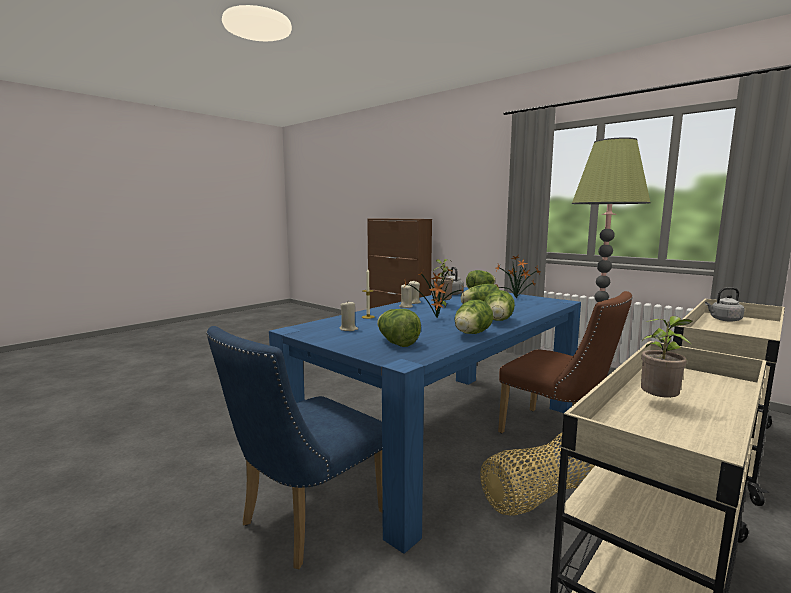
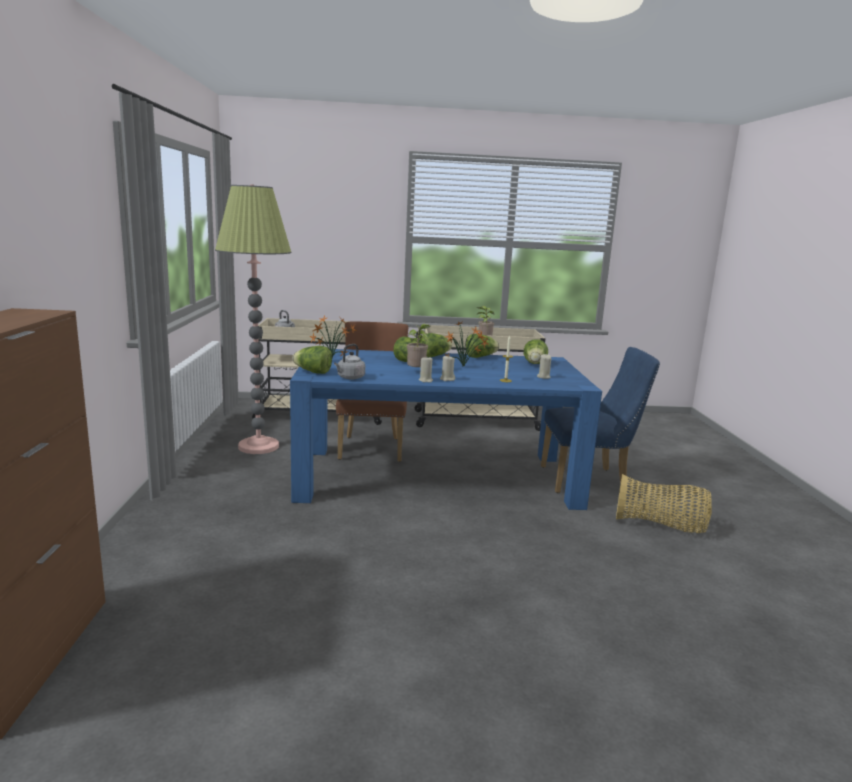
camera: 135 degrees left, 5 degrees up
basket [480,433,595,516] -> basket moved to [616,474,712,533]

